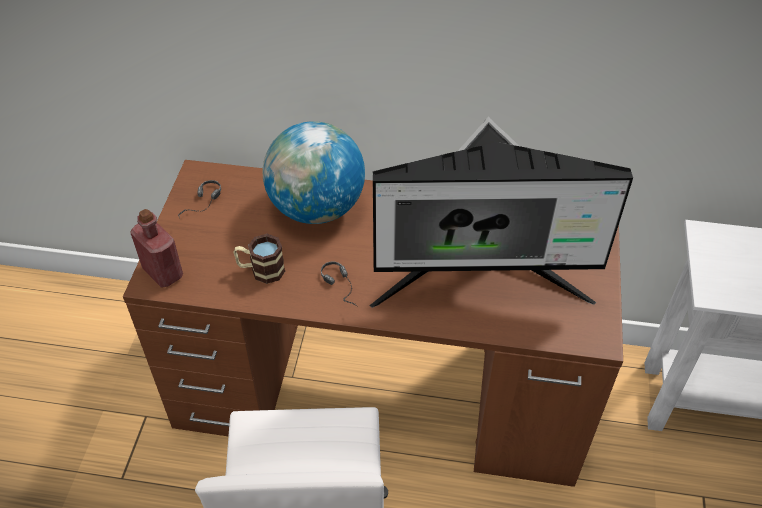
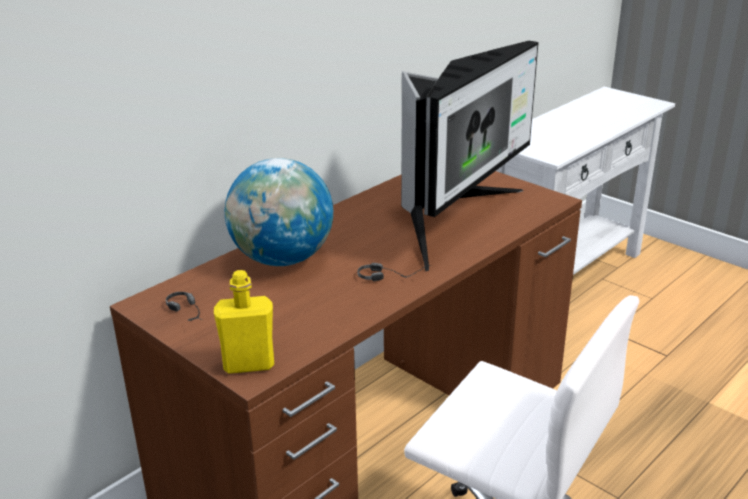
camera: 55 degrees left, 20 degrees down
red bottle [130,209,183,288] -> yellow bottle [214,270,274,374]
mug [234,234,285,284] -> none

